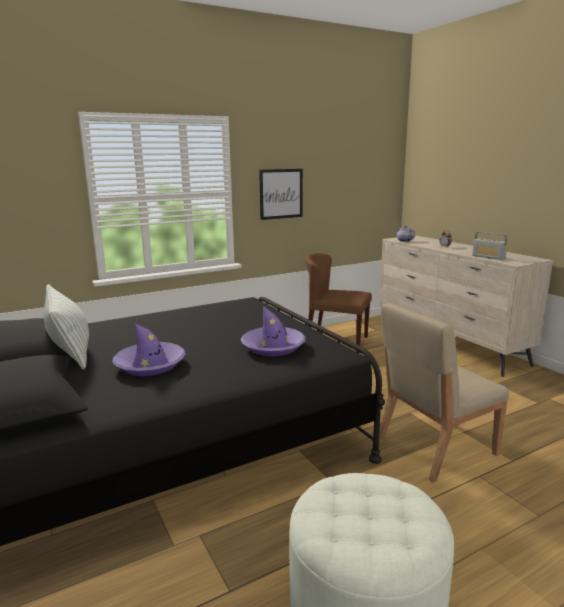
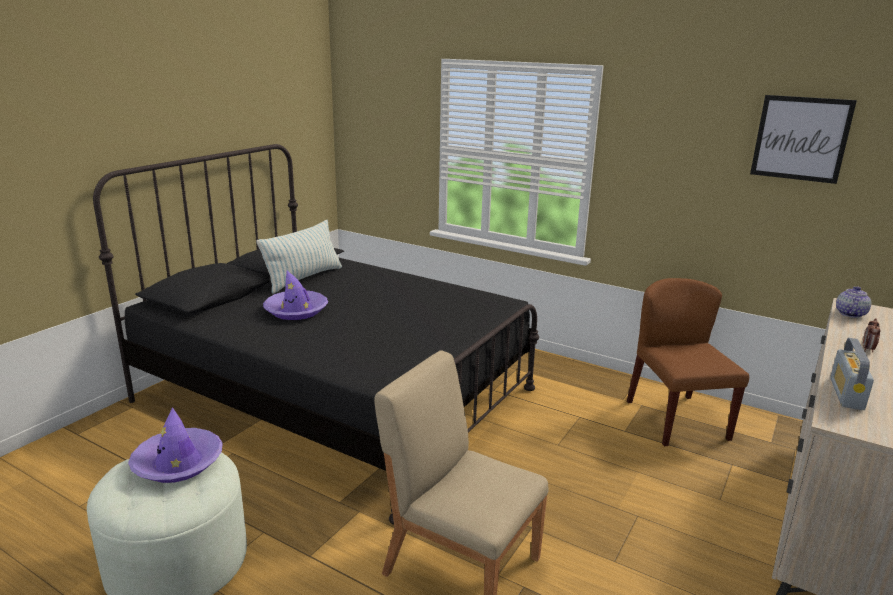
camera: 60 degrees right, 5 degrees up
purple hat [241,306,306,356] -> purple hat moved to [128,407,223,483]
picture [259,169,303,220] -> picture moved to [750,95,857,184]

